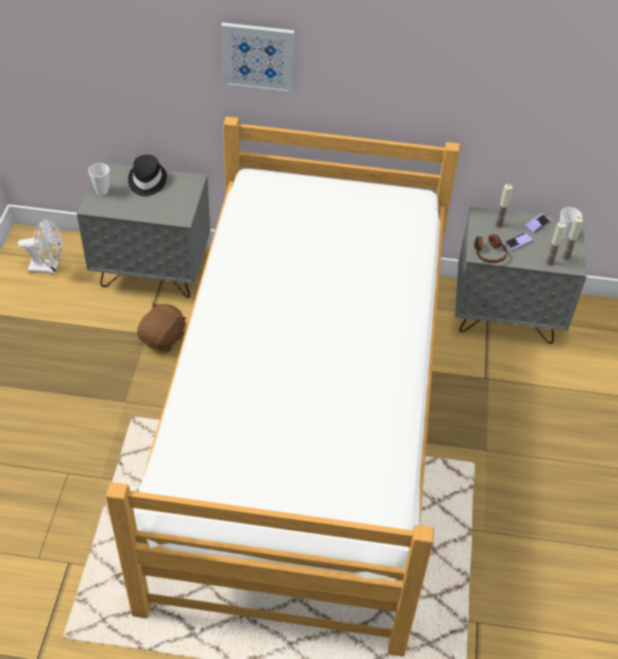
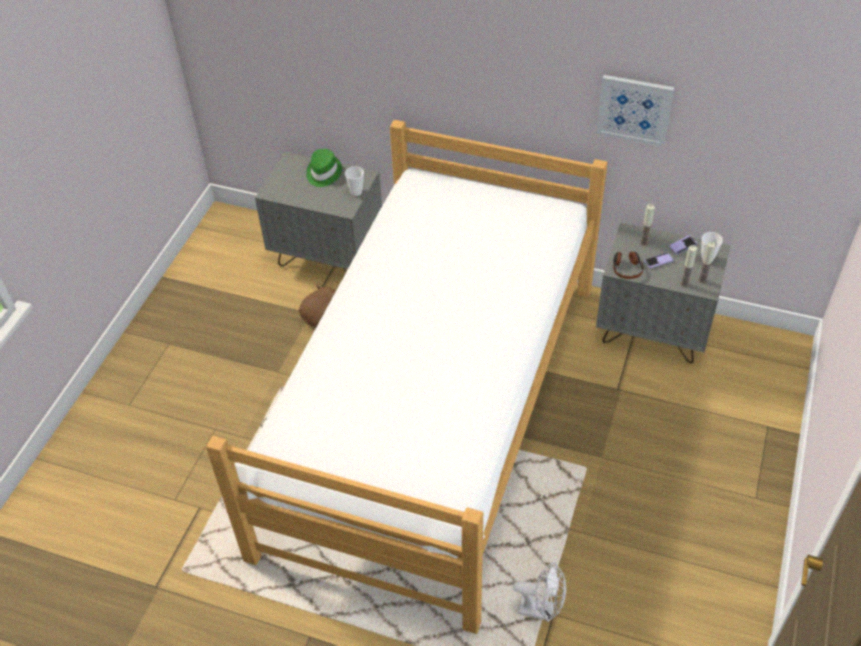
camera: 15 degrees right, 0 degrees up
white fan [18,218,63,274] -> white fan moved to [513,562,566,622]
cup [88,163,110,195] -> cup moved to [345,166,364,196]
black hat [128,155,167,197] -> green hat [306,149,342,187]
picture [221,22,294,95] -> picture moved to [596,75,674,146]

